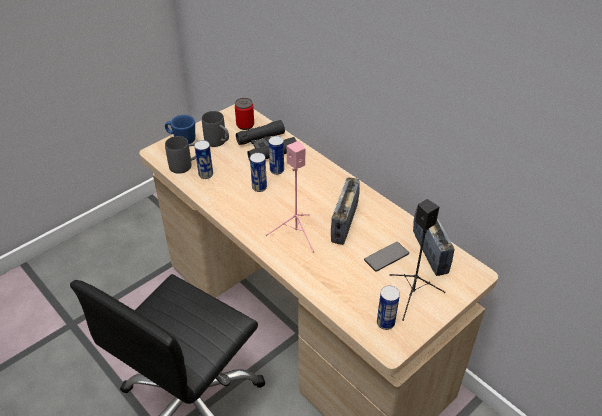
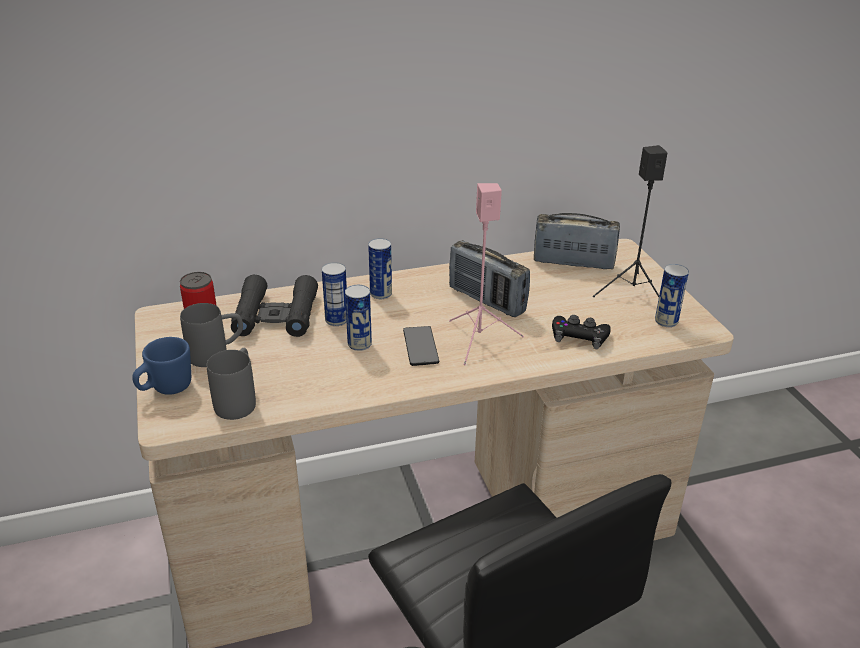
camera: 65 degrees left, 10 degrees down
can [194,140,213,179] -> can moved to [368,238,392,299]
phone [364,242,409,272] -> phone moved to [403,326,439,366]
none -> black game controller [552,315,611,349]

